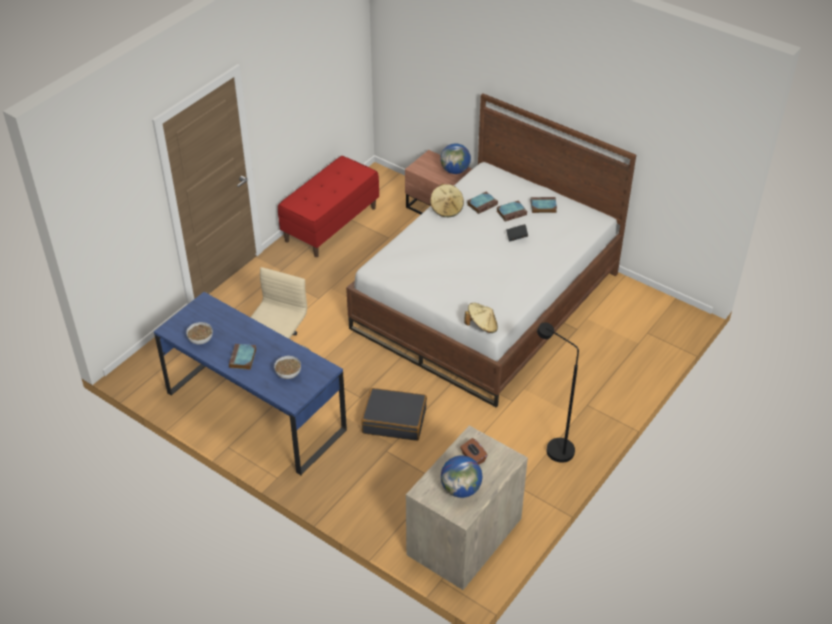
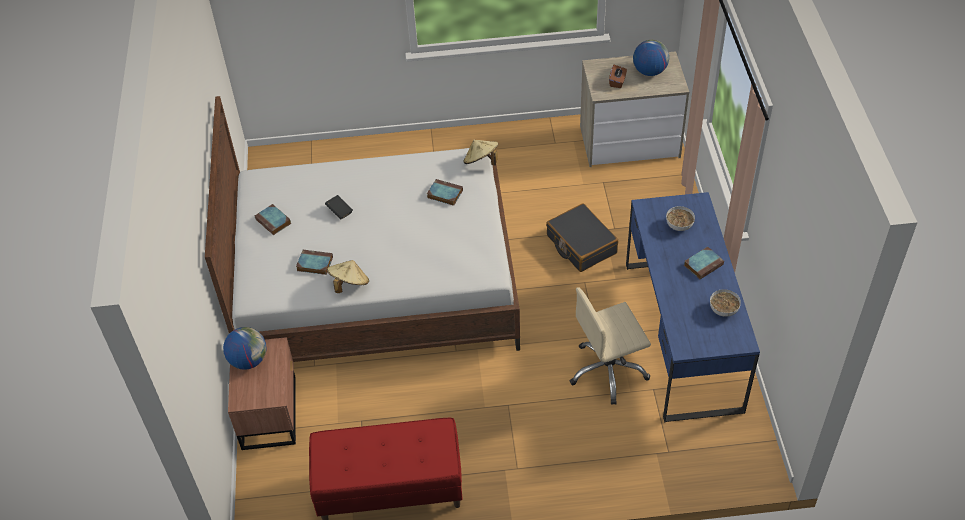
camera: 130 degrees left, 5 degrees up
book [497,201,527,221] -> book moved to [427,179,463,206]
black floor lamp [537,322,579,463] -> none

